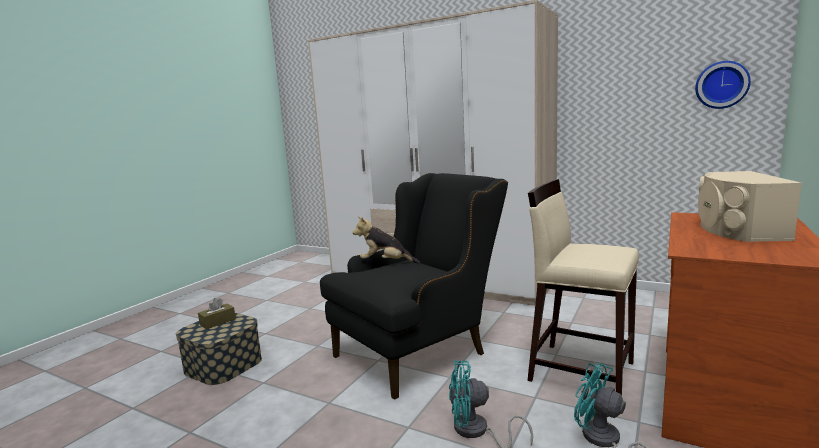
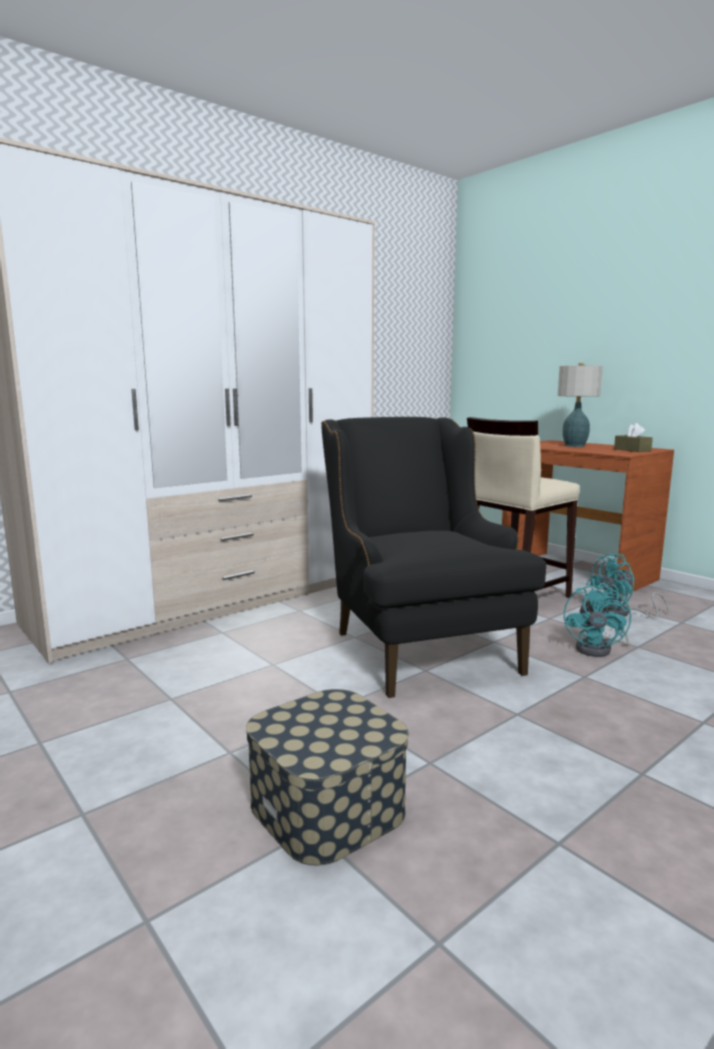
camera: 70 degrees left, 0 degrees up
brown tissue box [198,298,236,329] -> brown tissue box moved to [614,423,653,452]
plush toy [353,216,420,264] -> none
wall clock [695,61,751,109] -> none
beige speaker [698,171,802,242] -> table lamp [558,363,603,447]

